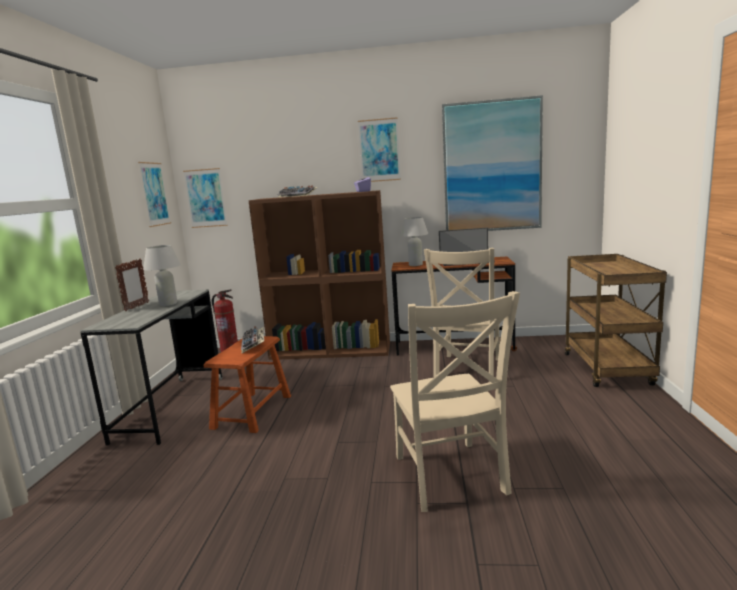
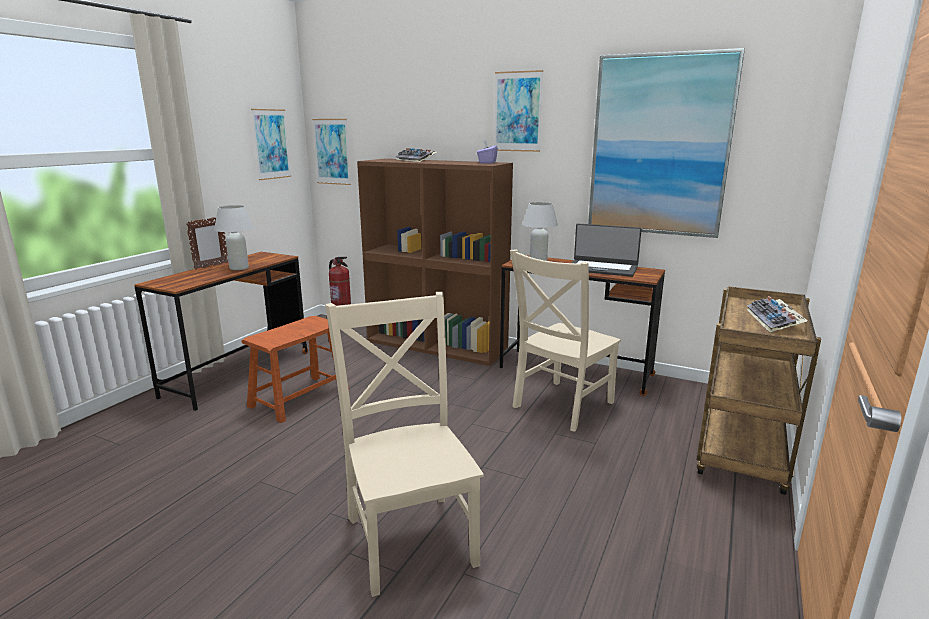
camera: 20 degrees right, 5 degrees up
grey desk [81,289,222,446] -> brown desk [134,252,308,411]
keyboard [241,326,264,353] -> keyboard moved to [747,296,807,333]
beige chair [390,291,520,512] -> beige chair turned 150 degrees clockwise [325,292,484,597]

